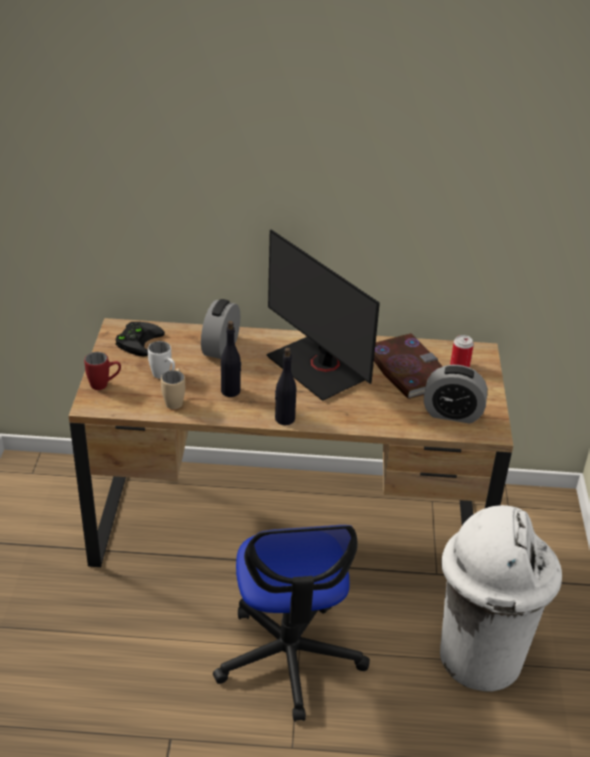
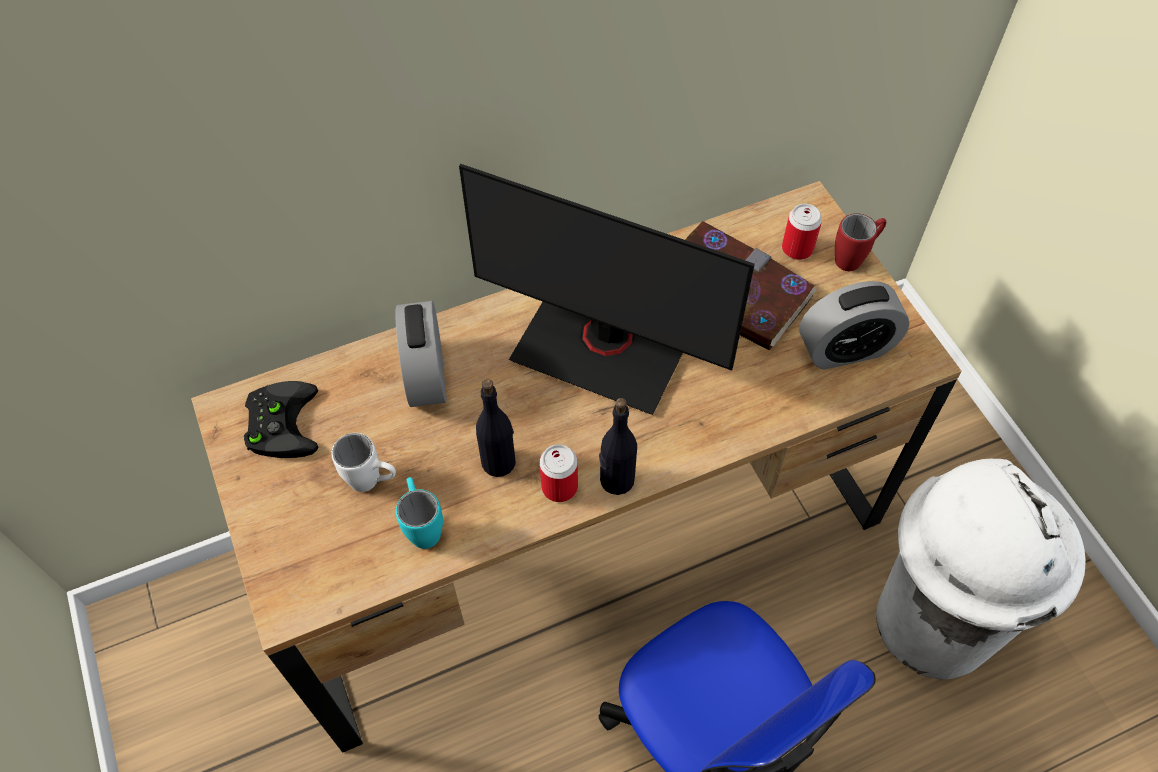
camera: 25 degrees left, 20 degrees up
red mug [84,352,121,390] -> red mug moved to [835,213,886,271]
beige mug [161,368,185,409] -> turquoise mug [396,477,443,549]
none -> can [540,444,578,502]

